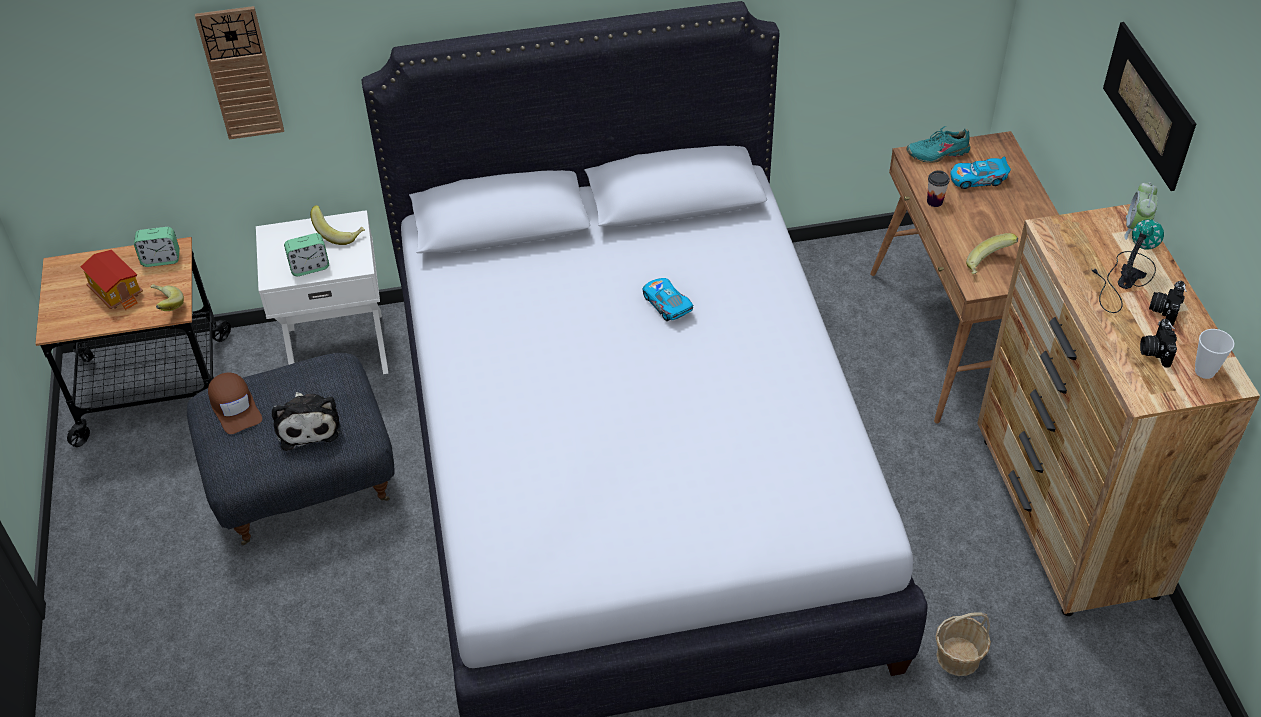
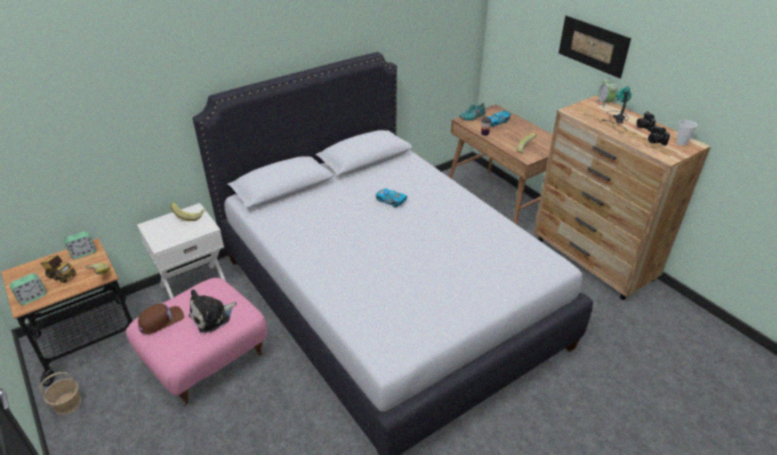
camera: 25 degrees left, 10 degrees down
toy house [80,250,143,310] -> toy truck [40,255,76,283]
grey ottoman [187,353,394,545] -> pink ottoman [126,278,267,406]
wall clock [195,6,284,139] -> none
brown cap [208,373,262,434] -> brown cap turned 75 degrees counterclockwise [138,304,184,334]
plush toy [272,392,341,451] -> plush toy turned 90 degrees clockwise [189,289,237,332]
alarm clock [284,233,329,276] -> alarm clock moved to [10,273,47,305]
basket [935,612,991,676] -> basket moved to [40,372,82,415]

